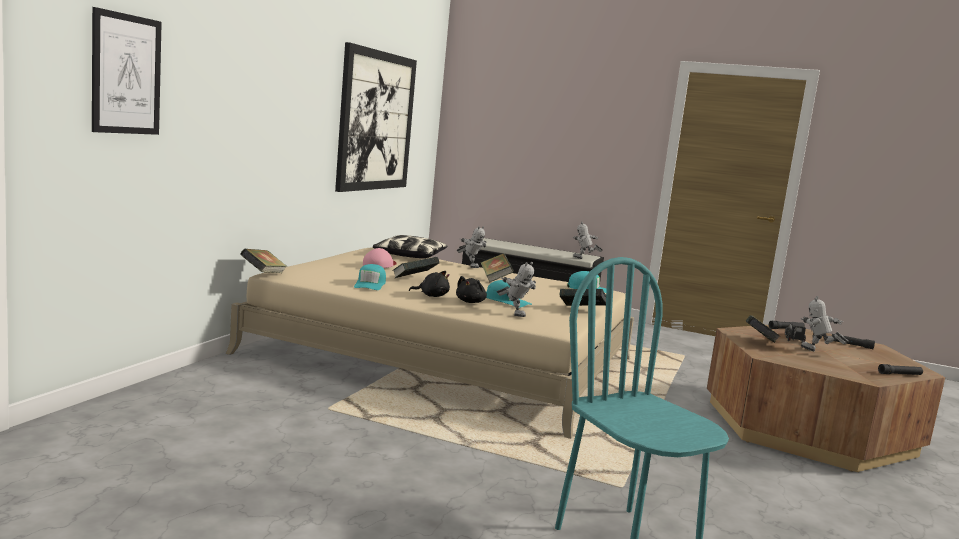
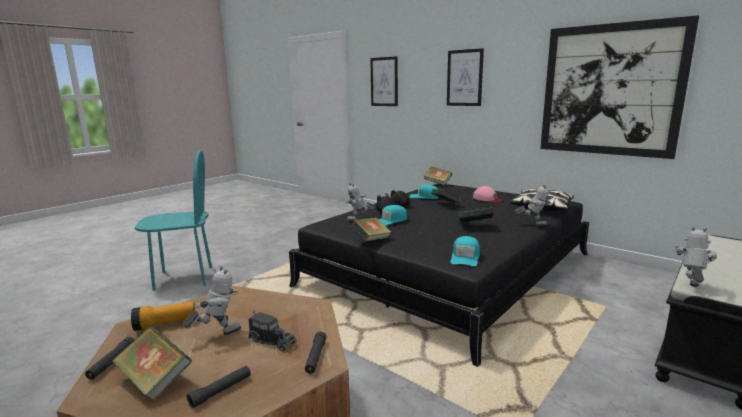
camera: 110 degrees right, 5 degrees up
beige bed [225,248,634,439] -> black bed [289,184,589,367]
toy robot [457,226,487,268] -> toy robot turned 135 degrees counterclockwise [515,184,551,226]
book [746,315,781,343] -> book moved to [112,326,192,401]
none -> flashlight [131,301,195,331]
none -> picture [447,48,484,106]

